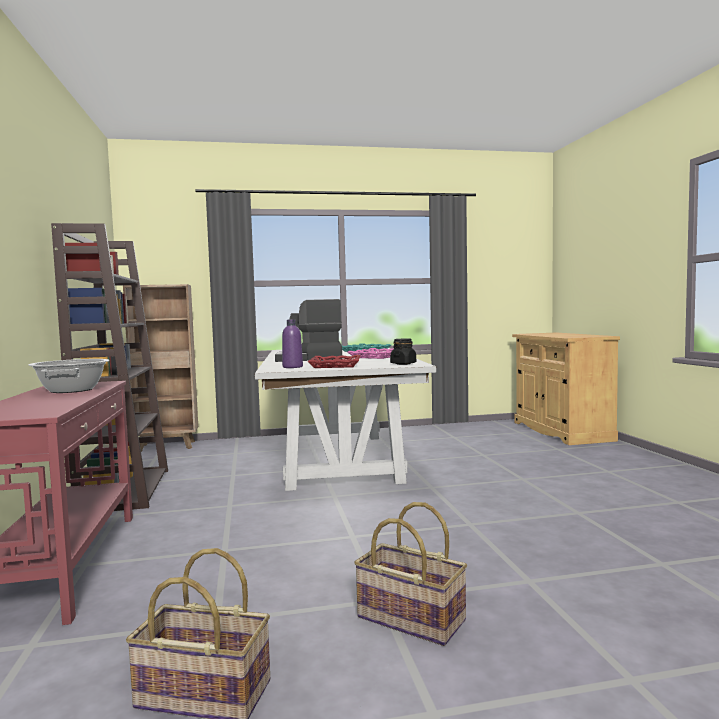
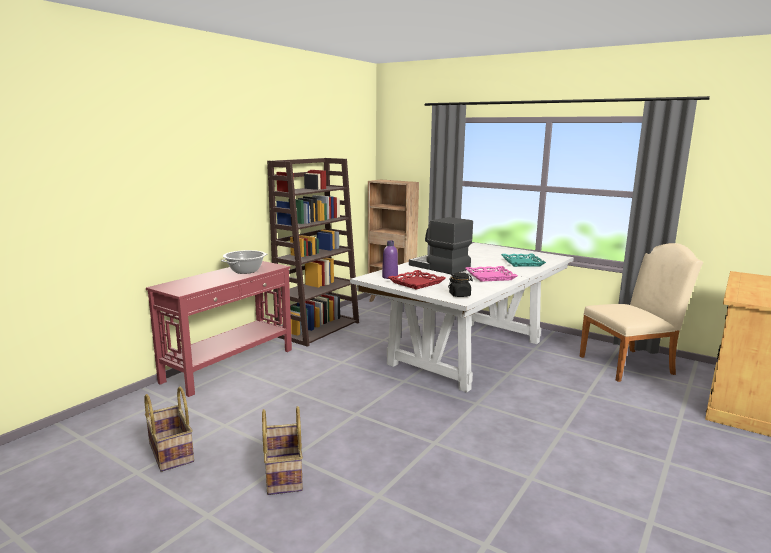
camera: 45 degrees right, 10 degrees up
none -> beige chair [580,243,703,382]

